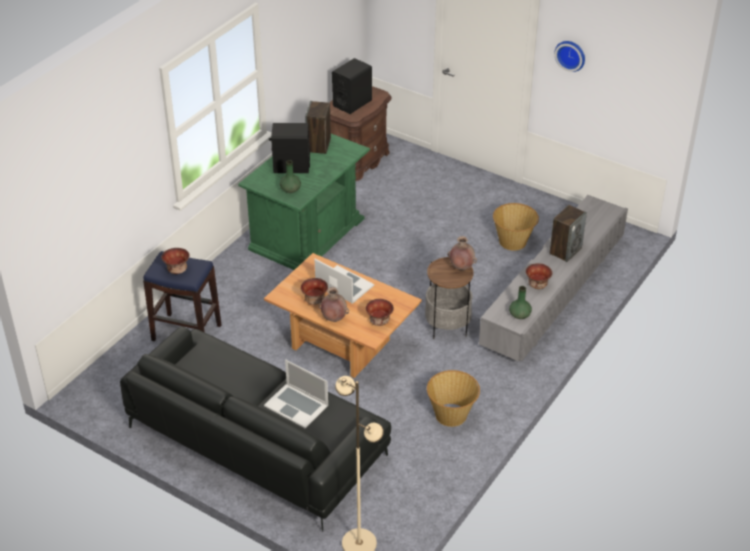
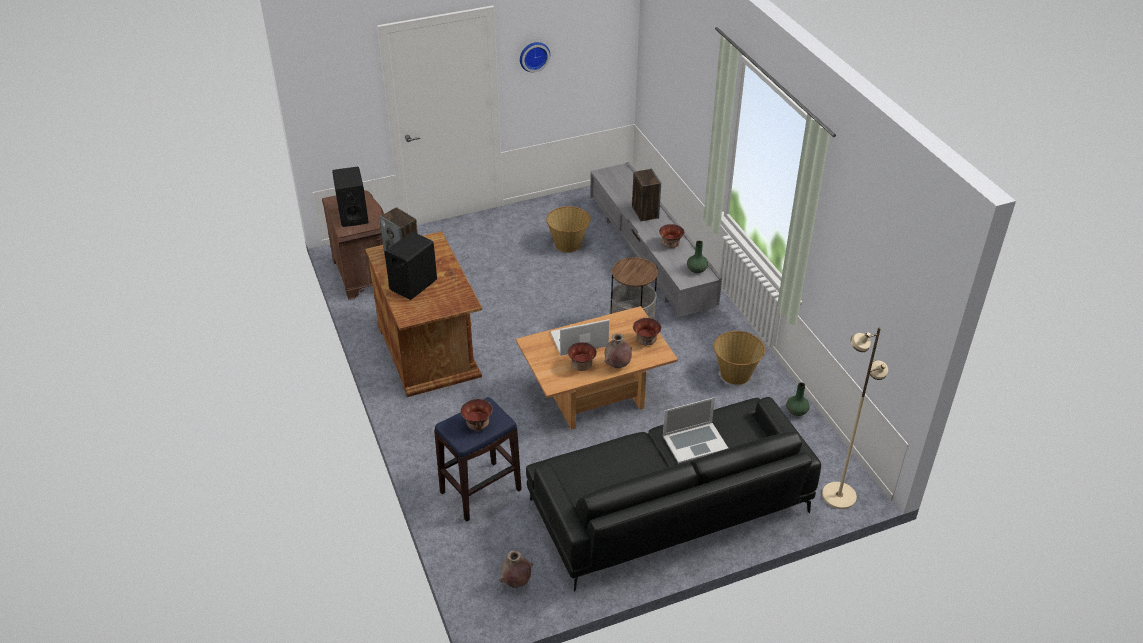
camera: 55 degrees left, 0 degrees up
green cabinet [238,134,370,270] -> brown cabinet [365,231,482,397]
green vase [280,160,301,193] -> green vase moved to [786,382,810,416]
brown vase [447,236,477,270] -> brown vase moved to [499,551,533,588]

